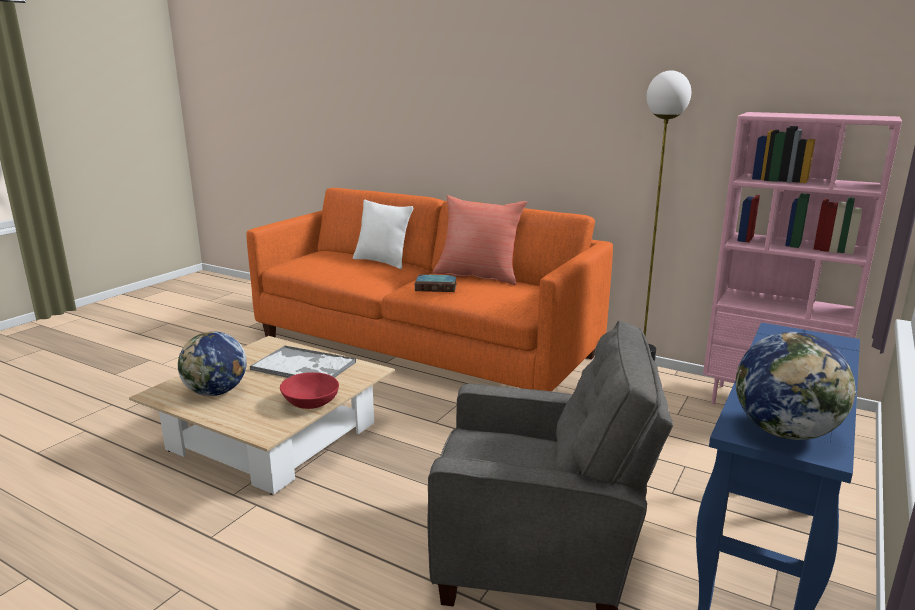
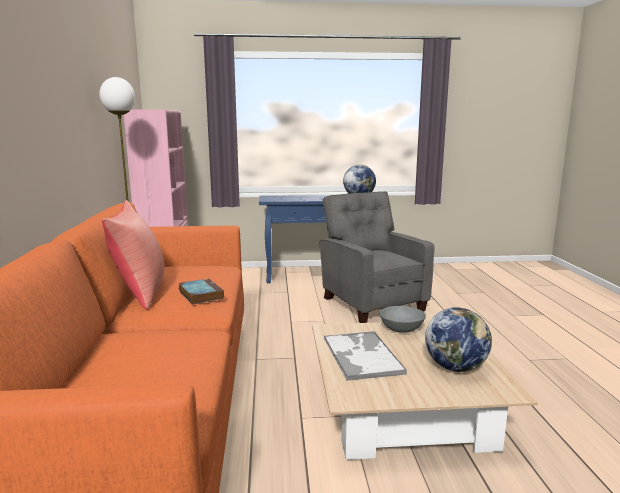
camera: 125 degrees left, 5 degrees down
red bowl [280,372,339,409] -> grey bowl [380,306,426,333]
white pillow [353,199,413,269] -> none

